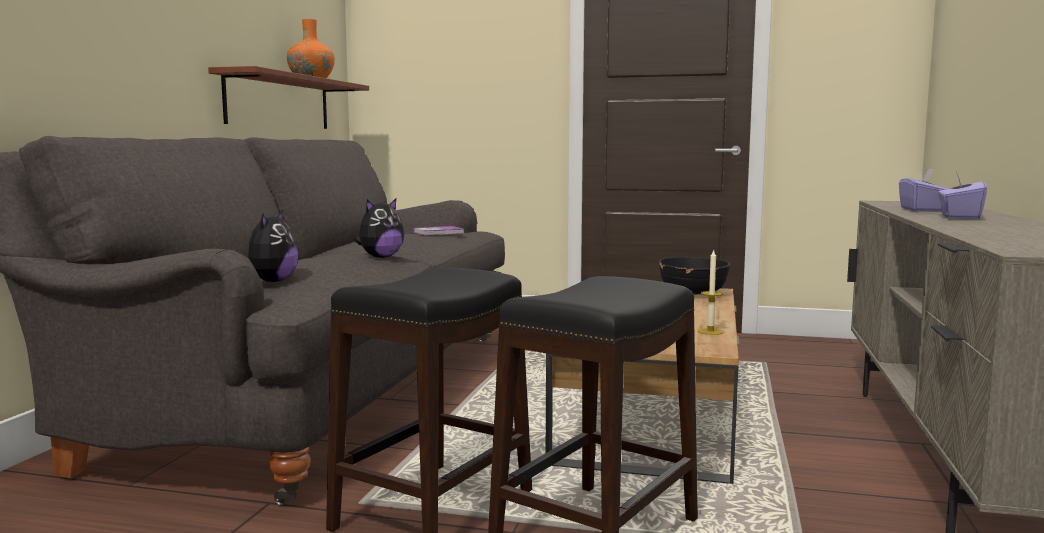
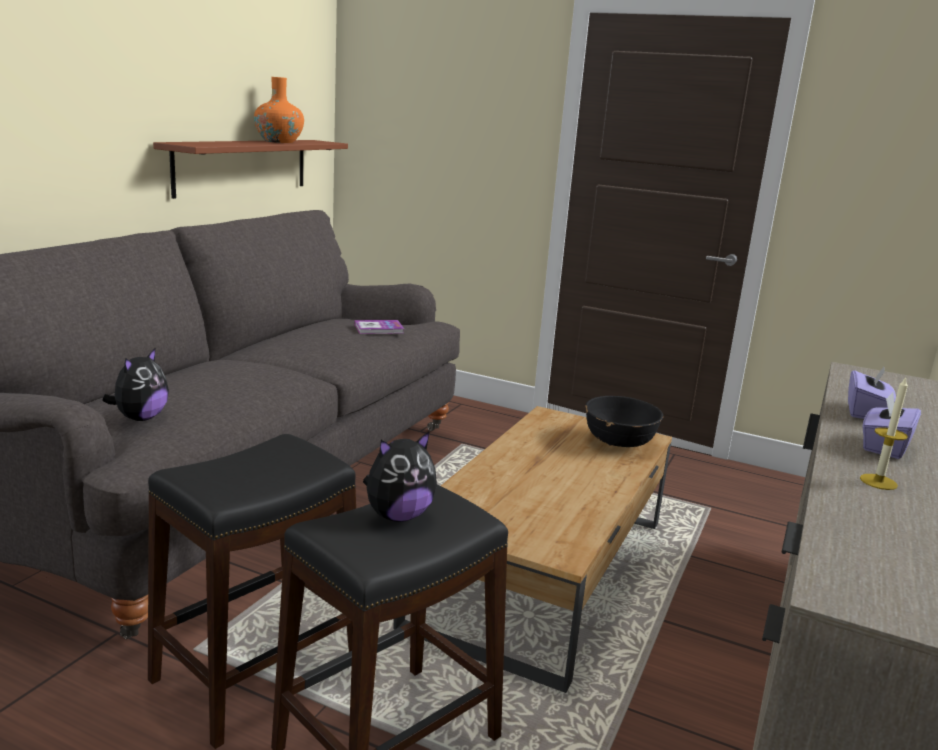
camera: 10 degrees right, 10 degrees up
plush toy [355,198,404,258] -> plush toy moved to [363,431,437,522]
candle [698,249,724,335] -> candle moved to [860,377,908,490]

